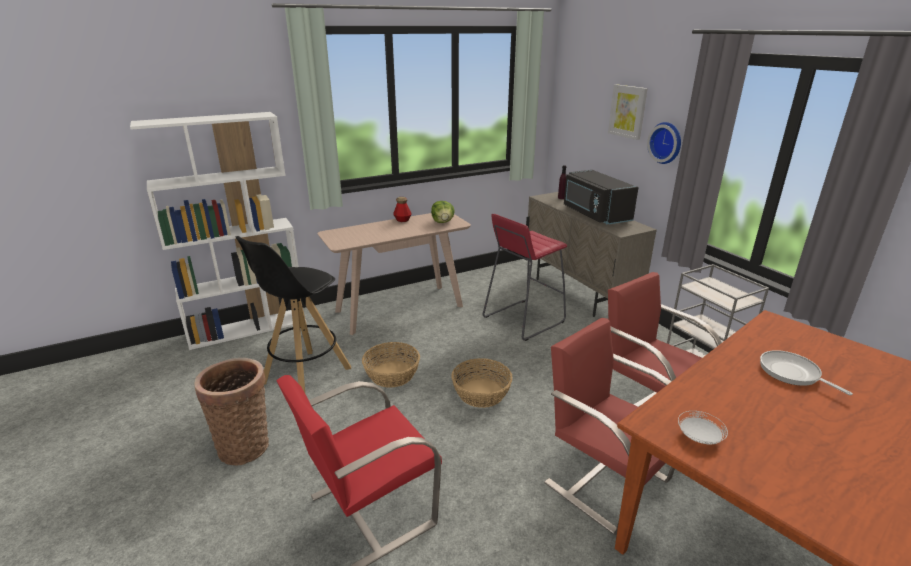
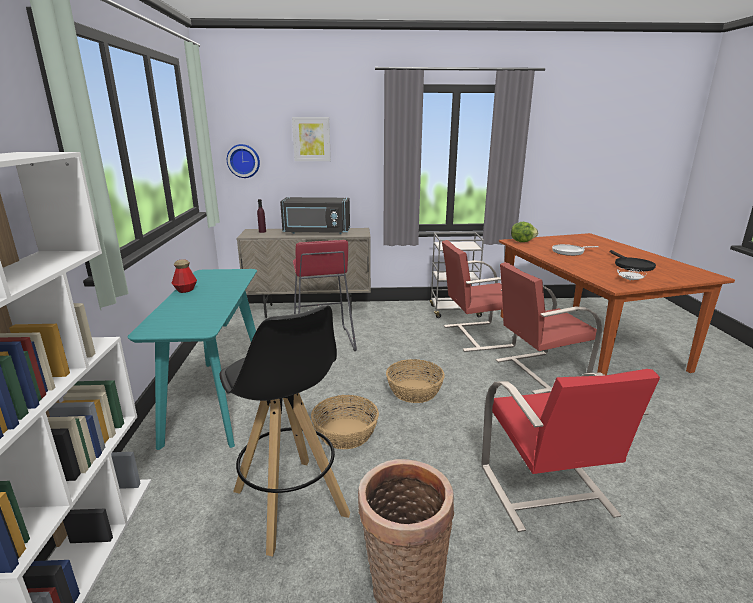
camera: 65 degrees left, 5 degrees down
beige console table [317,213,471,335] -> turquoise console table [128,269,257,450]
lettuce [431,201,455,223] -> lettuce moved to [511,222,538,242]
wall clock [647,122,681,164] -> wall clock moved to [227,144,260,178]
none -> black frying pan [610,250,656,272]

